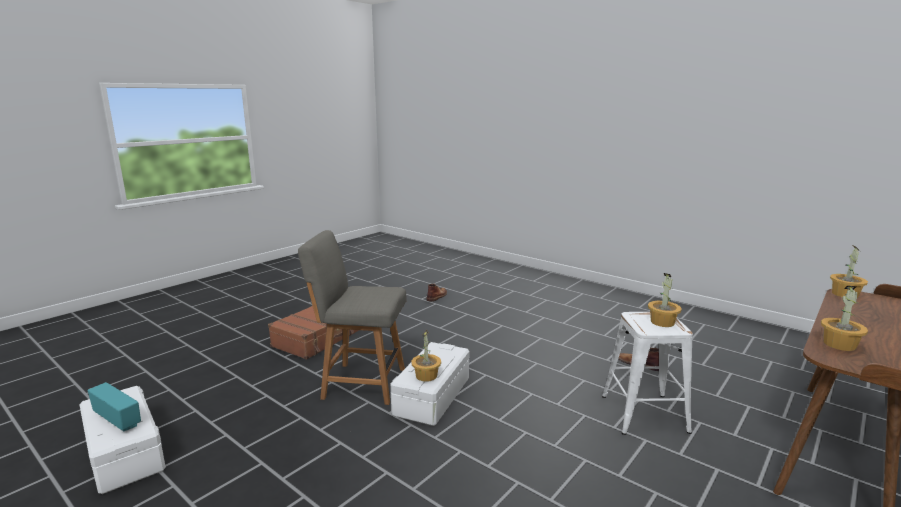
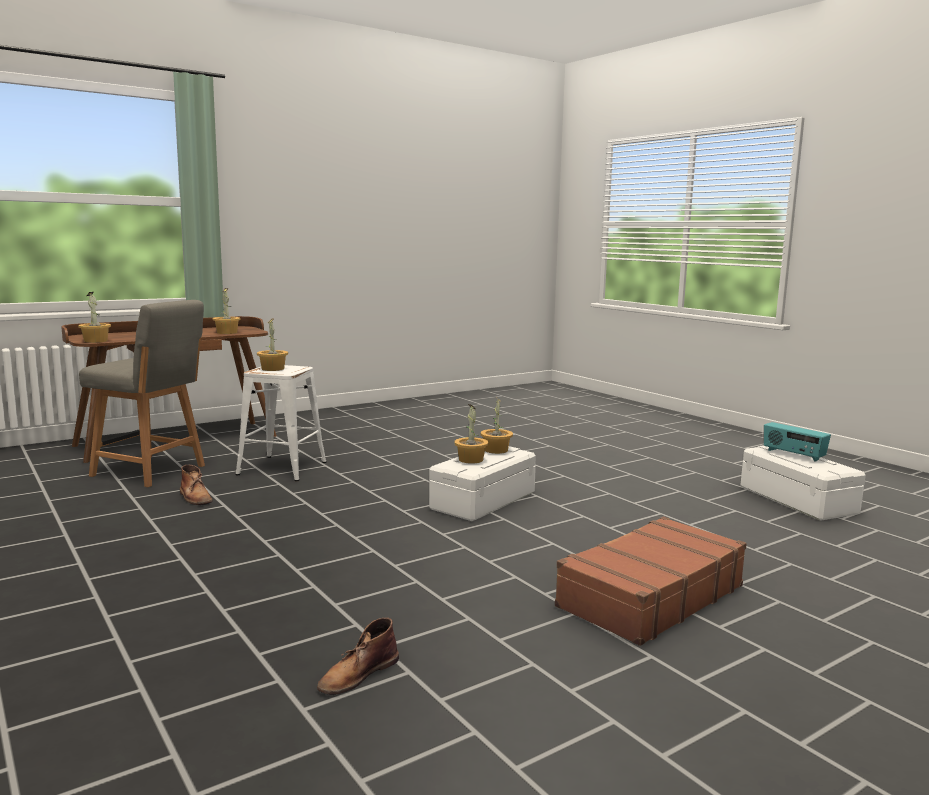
camera: 165 degrees left, 5 degrees down
grey chair [298,230,407,405] -> grey chair moved to [79,300,205,487]
none -> potted plant [454,404,488,463]

